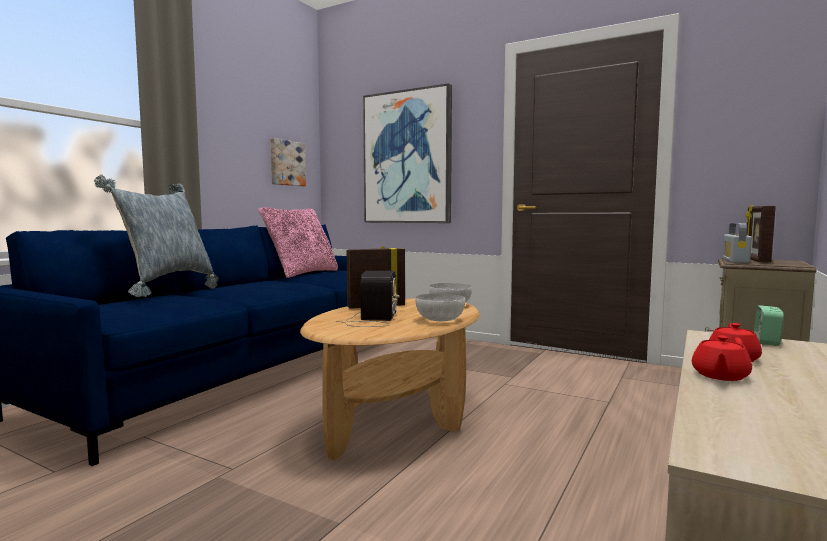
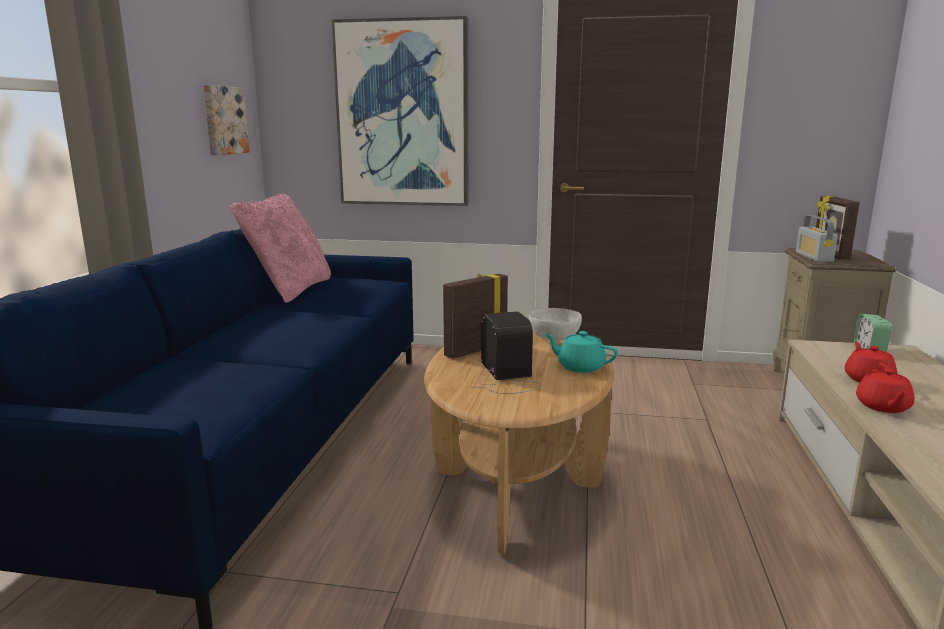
camera: 20 degrees left, 10 degrees up
pillow [94,175,219,297] -> none
white bowl [415,293,465,321] -> turquoise teapot [545,331,618,373]

